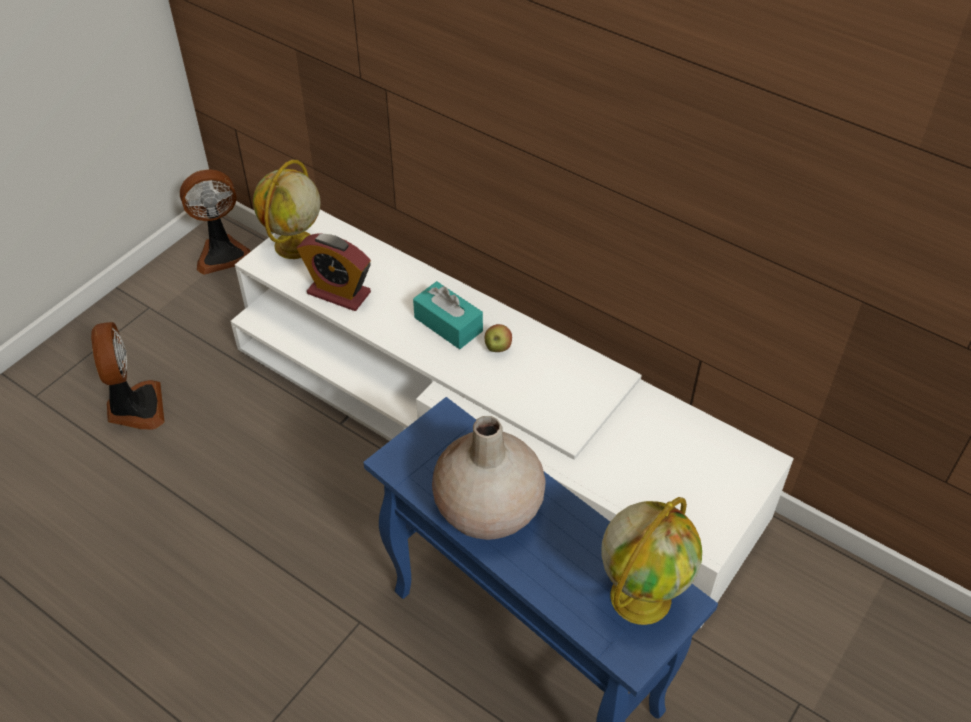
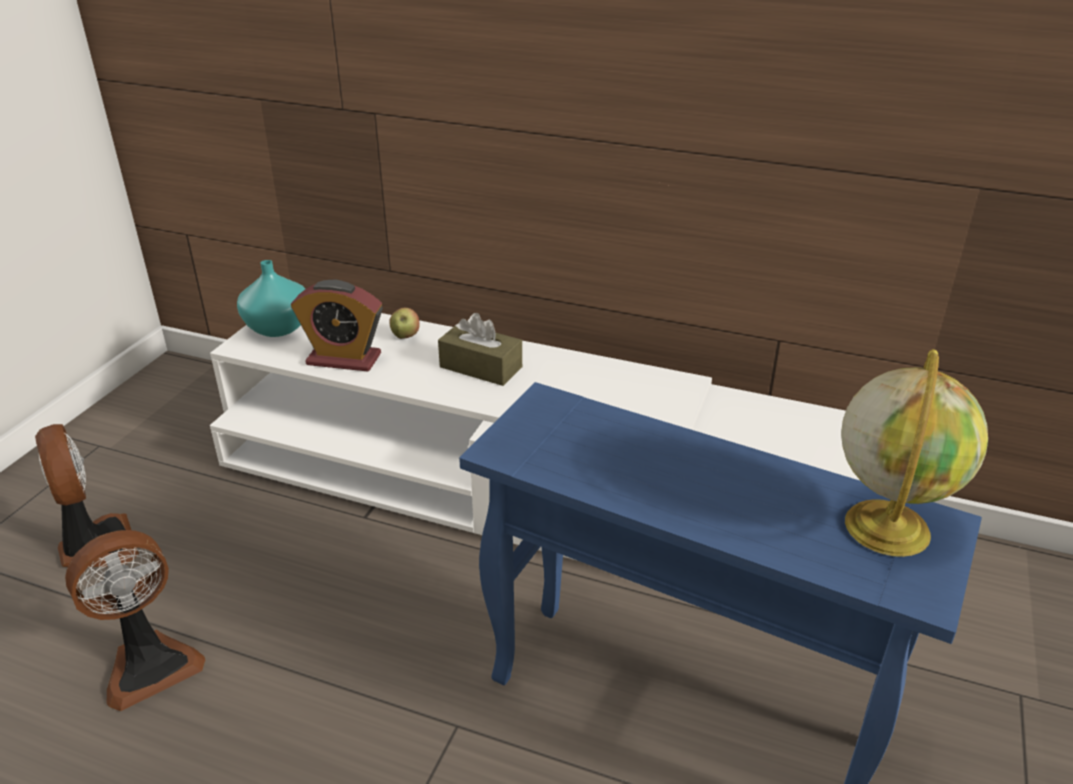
camera: 15 degrees left, 15 degrees down
fan [180,169,251,275] -> fan moved to [65,530,205,711]
globe [253,160,320,259] -> turquoise vase [237,260,305,337]
turquoise tissue box [413,281,483,349] -> brown tissue box [438,313,522,386]
beige vase [432,416,546,540] -> none
apple [484,324,512,352] -> apple moved to [389,308,419,339]

